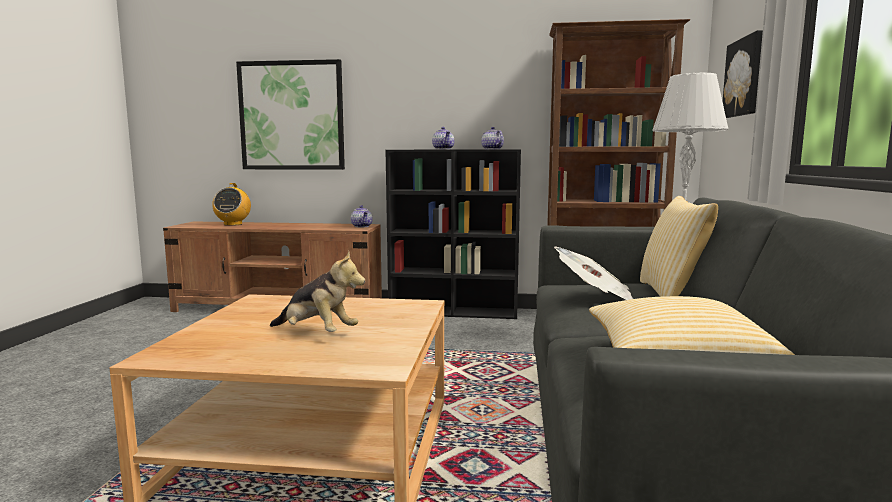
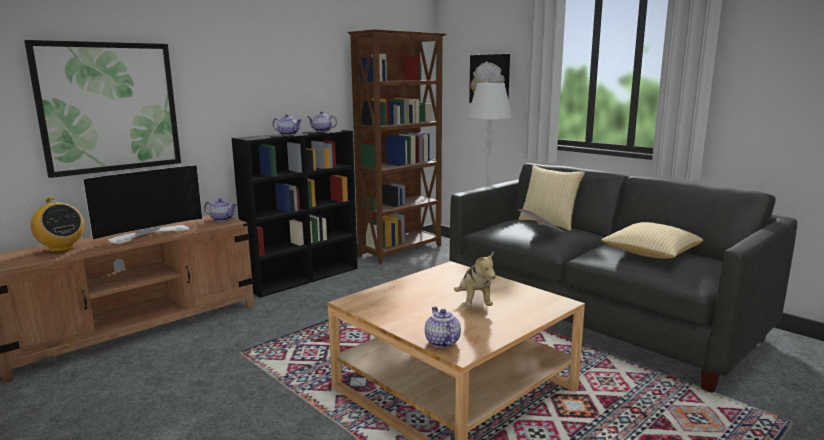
camera: 50 degrees left, 5 degrees up
plush toy [270,251,365,332] -> plush toy turned 105 degrees clockwise [454,251,496,306]
none -> television [83,165,203,244]
none -> teapot [425,307,461,348]

